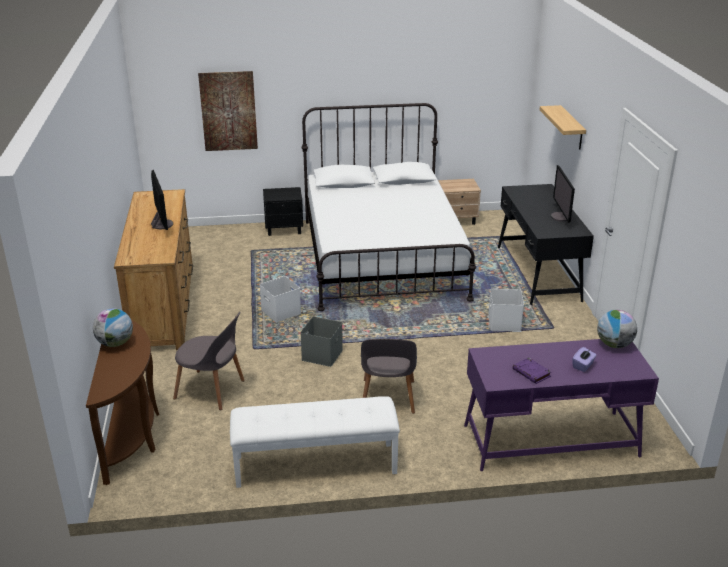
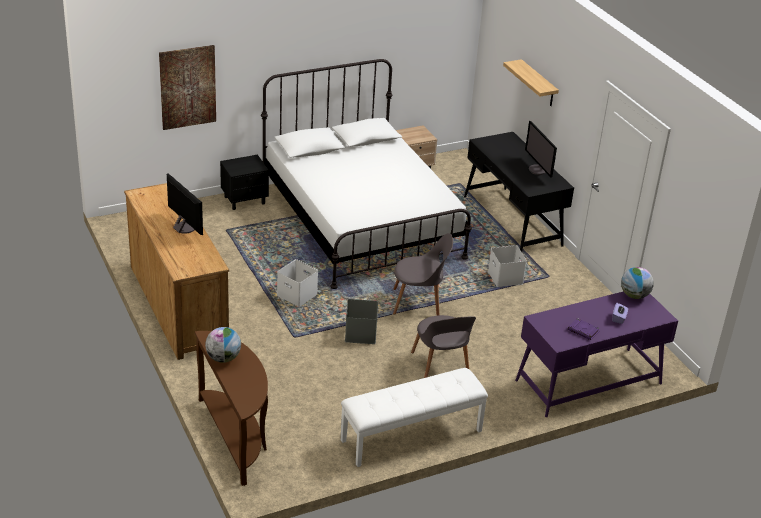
camera: 20 degrees left, 5 degrees up
grey chair [173,312,245,410] -> grey chair moved to [393,233,453,316]

